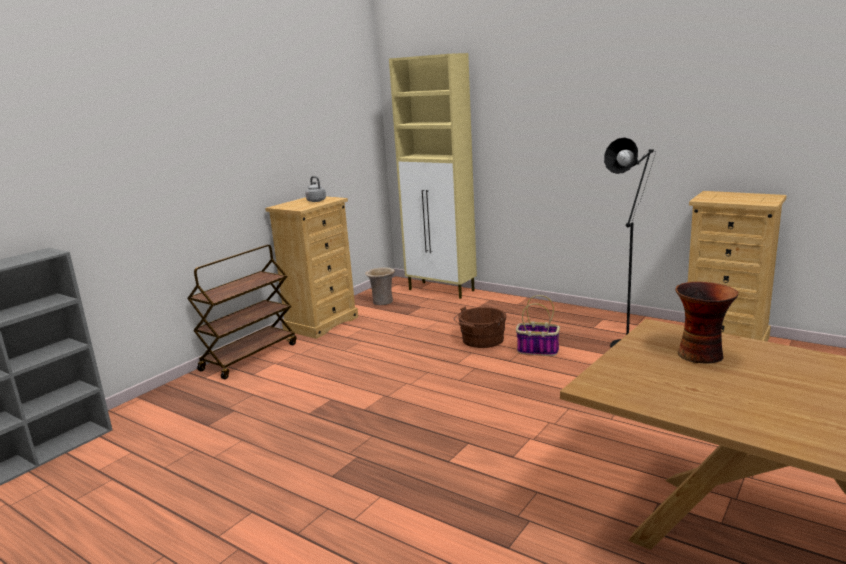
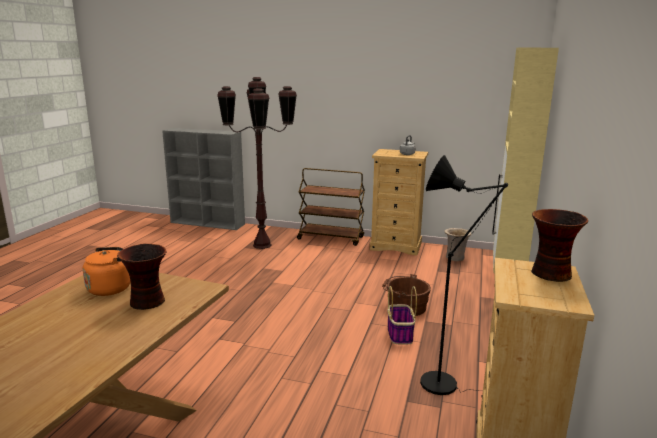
camera: 70 degrees right, 0 degrees up
none -> orange kettle [83,247,131,296]
none -> brown floor lamp [217,77,297,249]
none -> vase [531,209,588,282]

